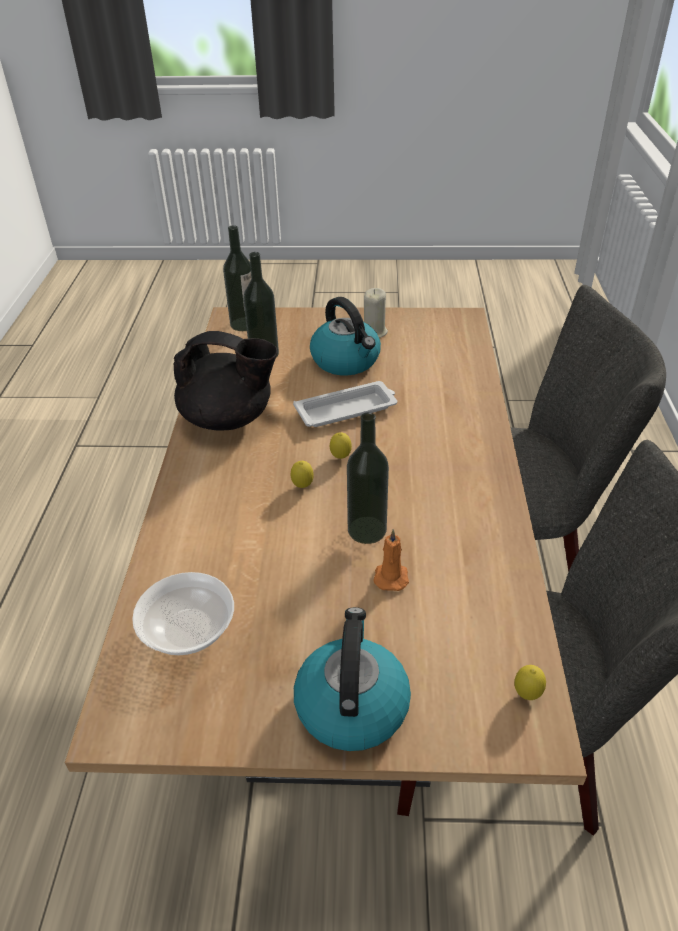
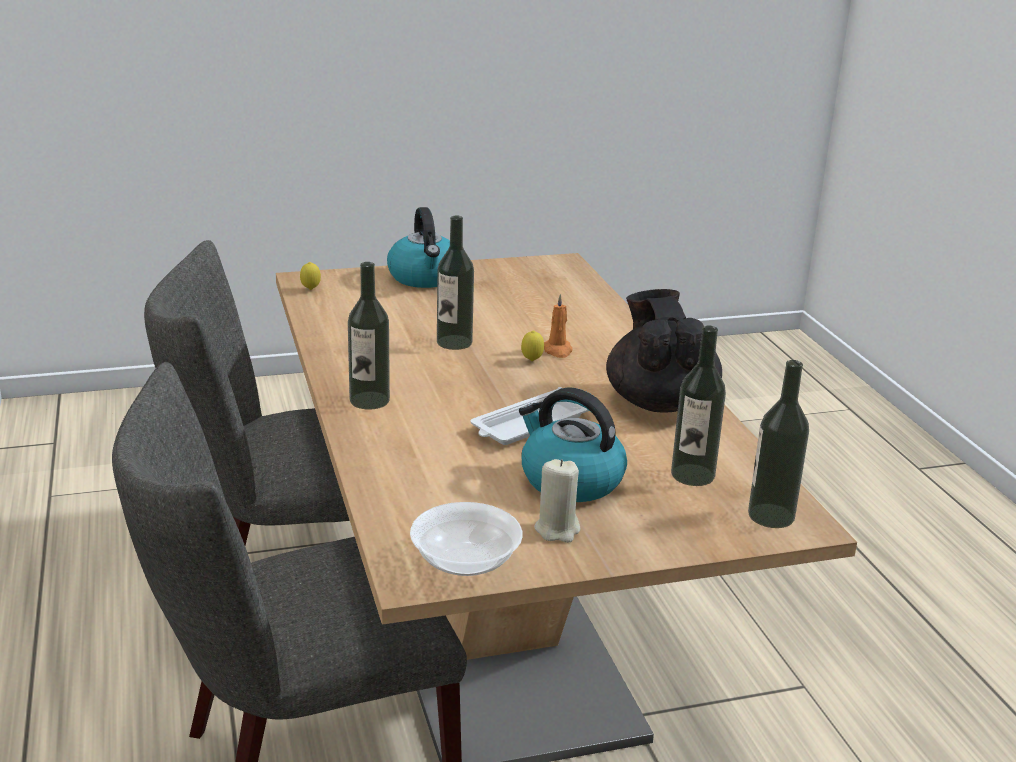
camera: 160 degrees right, 15 degrees down
bowl [132,572,234,655] -> bowl moved to [410,502,523,576]
black teapot [173,331,278,431] -> black teapot turned 90 degrees clockwise [606,289,722,412]
lemon [330,432,352,459] -> none
orange candle [373,529,409,591] -> orange candle moved to [544,294,572,358]
none -> bottle [348,262,390,410]

